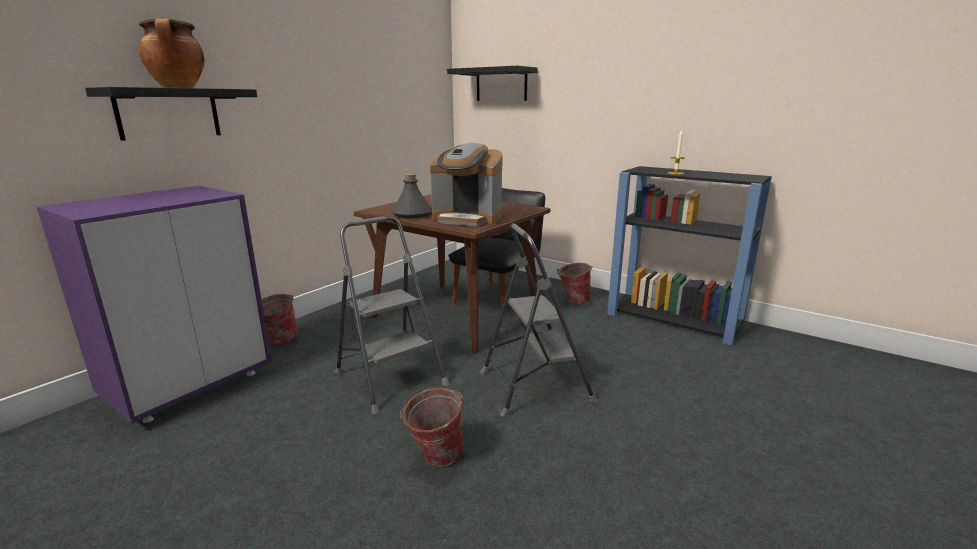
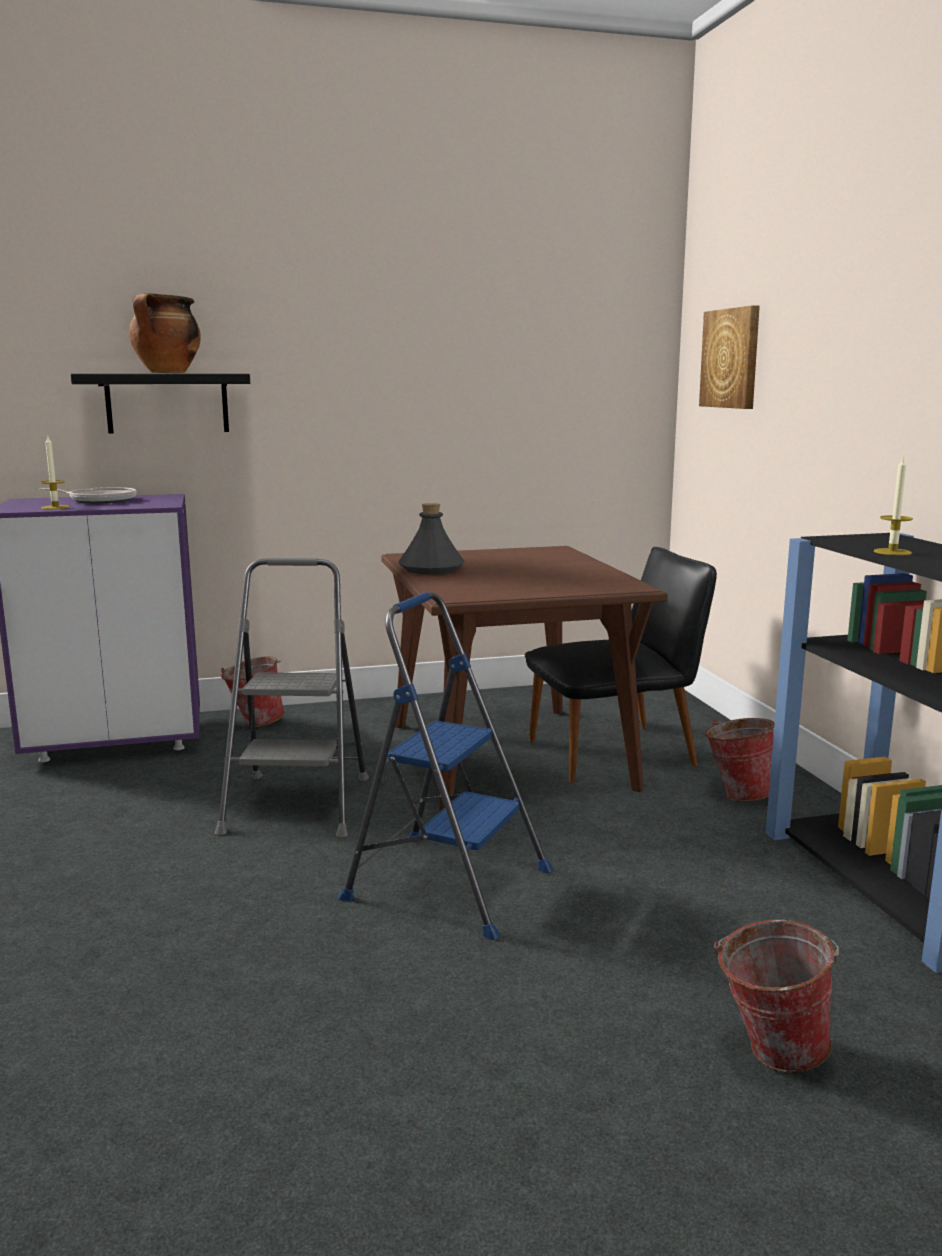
camera: 40 degrees right, 5 degrees down
bucket [400,387,464,467] -> bucket moved to [714,920,839,1073]
coffee machine [430,143,503,226] -> none
black shelf [447,66,538,101] -> picture [699,305,760,409]
grey step ladder [480,223,598,417] -> blue step ladder [338,592,553,940]
none -> frying pan [39,487,136,503]
none -> candle [40,437,70,509]

